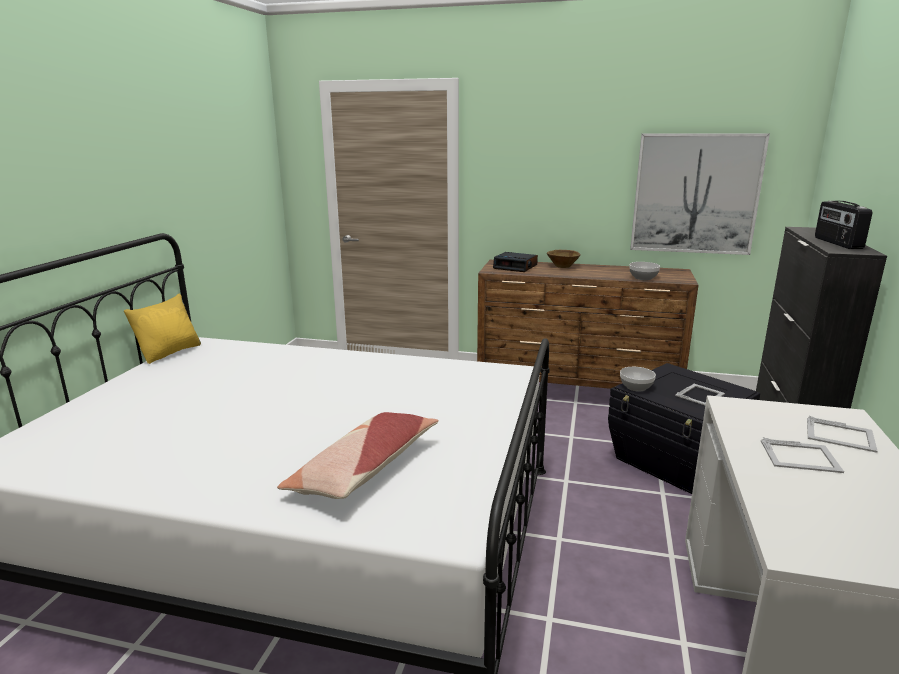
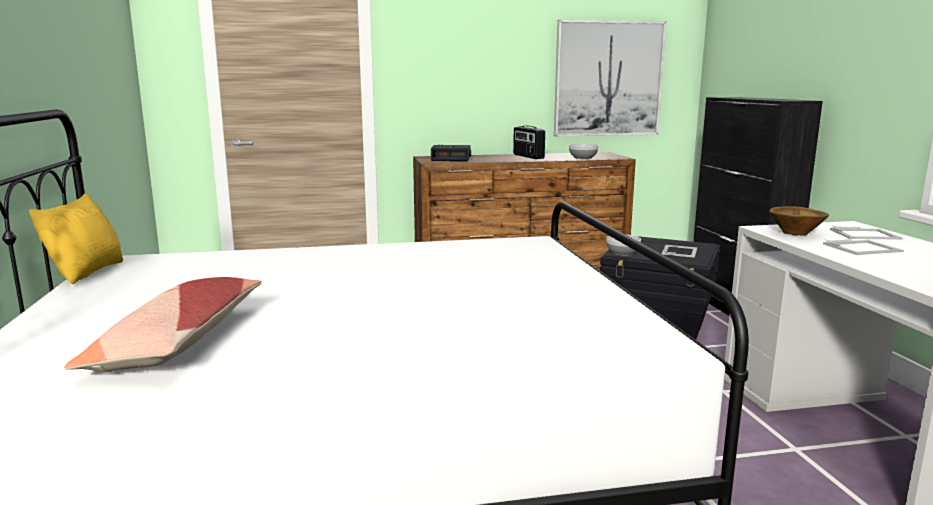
camera: 25 degrees left, 5 degrees down
pillow [277,412,439,499] -> pillow moved to [64,277,262,372]
brown bowl [547,250,581,268] -> brown bowl moved to [770,206,829,236]
radio [815,201,872,249] -> radio moved to [513,126,545,159]

